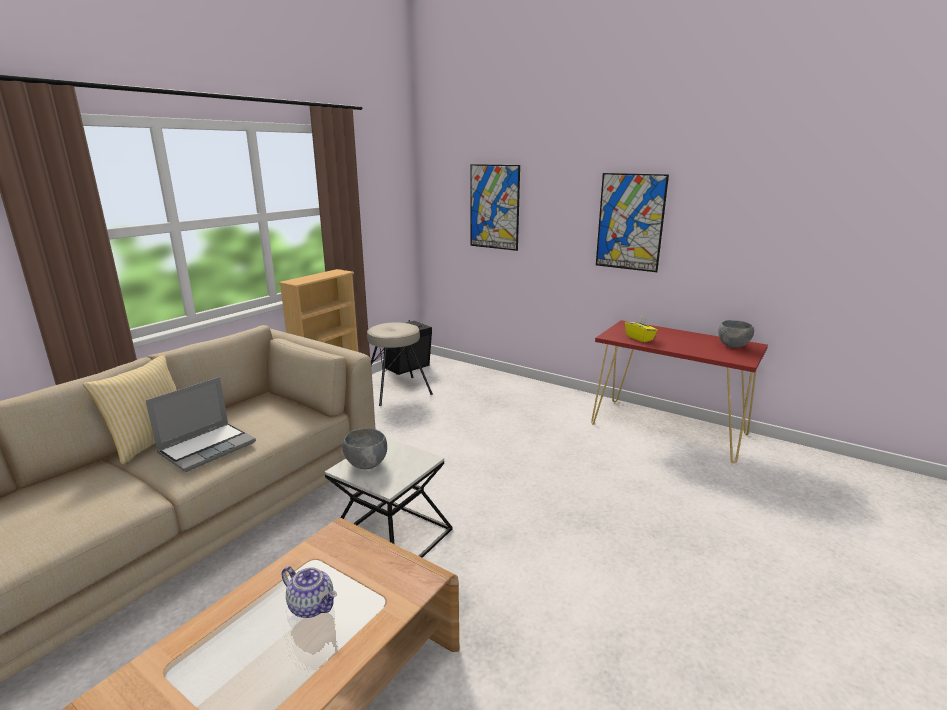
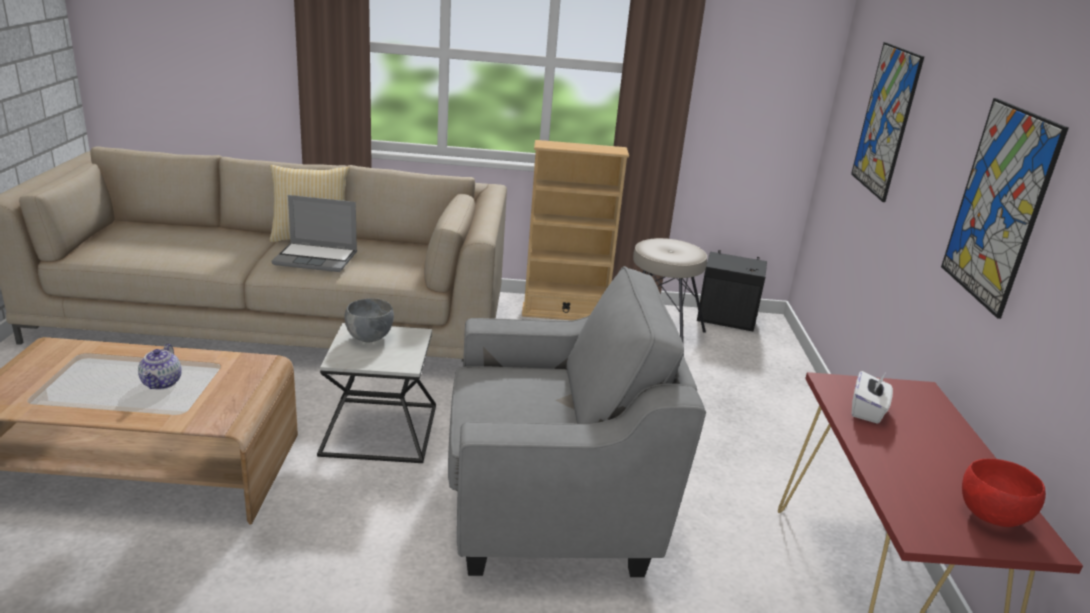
camera: 55 degrees right, 5 degrees up
yellow tissue box [625,316,658,342] -> white tissue box [852,371,893,424]
grey bowl [718,320,754,348] -> red bowl [962,459,1046,527]
none -> grey armchair [448,266,706,577]

